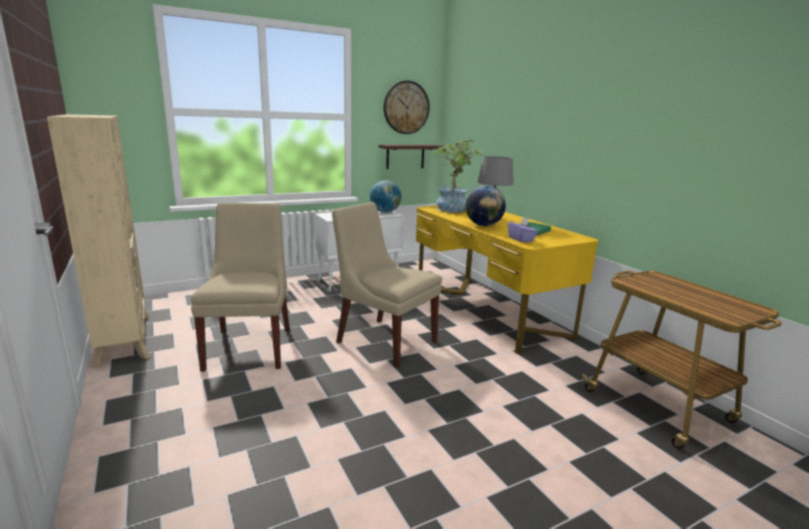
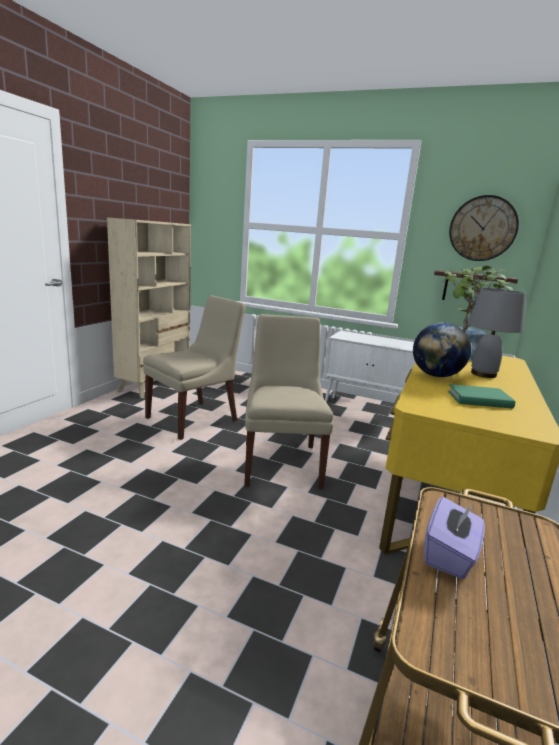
camera: 50 degrees right, 0 degrees up
globe [370,180,402,213] -> none
purple tissue box [508,217,538,243] -> purple tissue box moved to [424,497,485,579]

